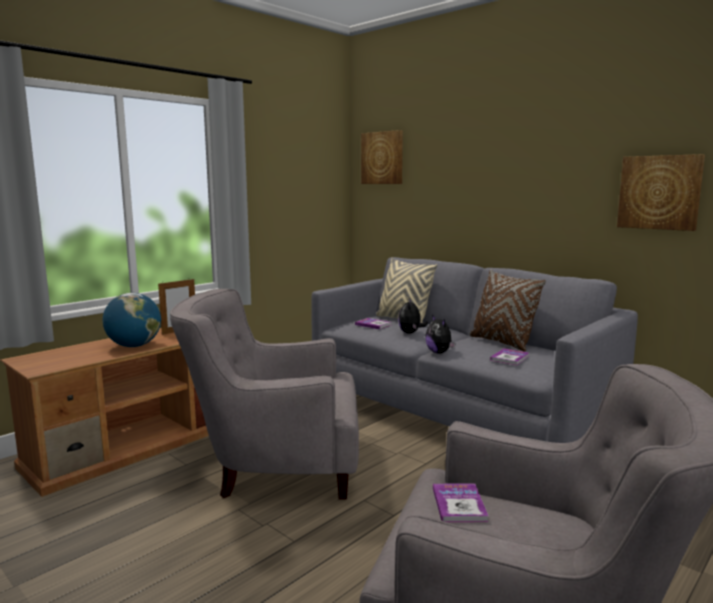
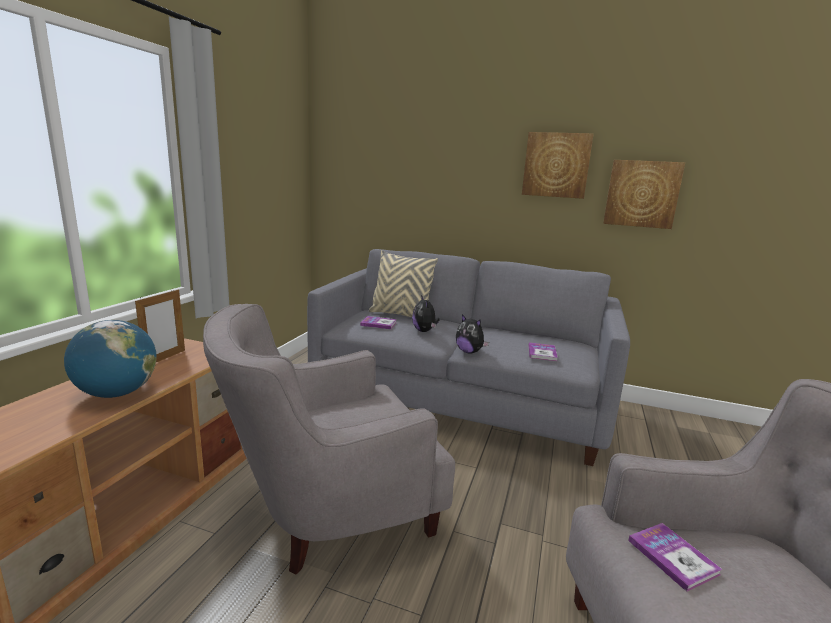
camera: 25 degrees left, 5 degrees up
picture [361,130,403,184] -> picture moved to [522,132,594,199]
brown pillow [470,270,546,352] -> none

